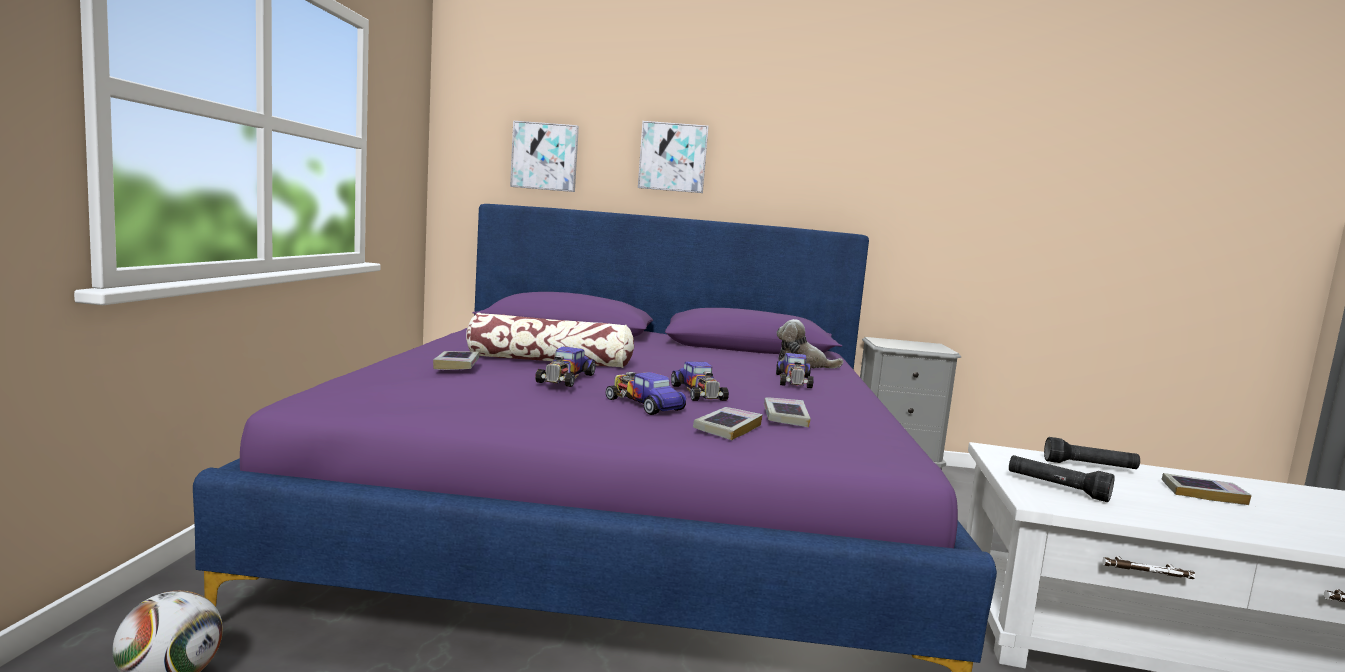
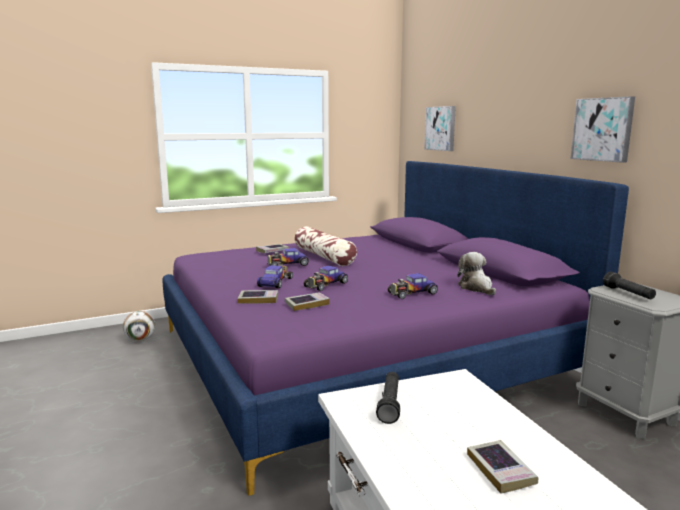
camera: 60 degrees right, 5 degrees up
picture [638,121,709,193] -> picture moved to [571,96,635,163]
black flashlight [1044,437,1140,469] -> black flashlight moved to [603,272,656,299]

